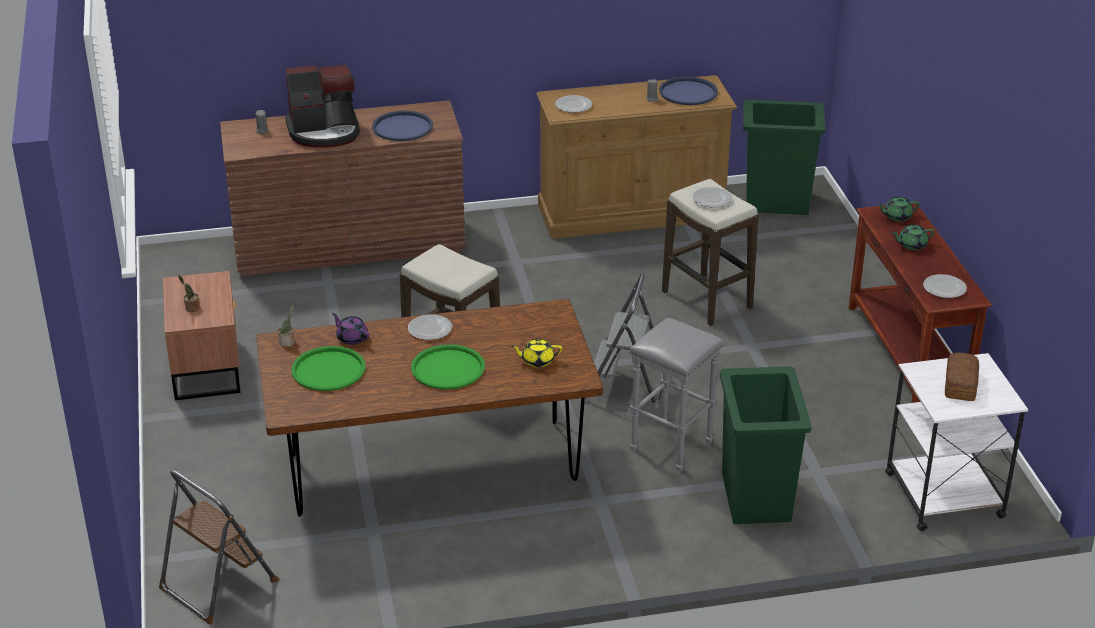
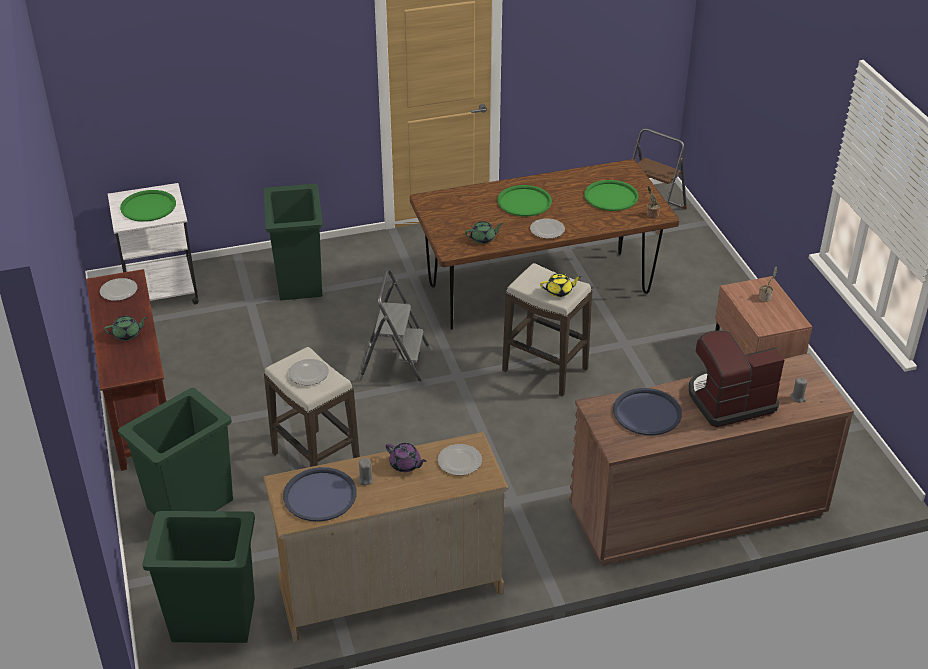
camera: 175 degrees right, 5 degrees up
purple teapot [332,313,369,345] -> purple teapot moved to [386,443,427,472]
yellow teapot [511,338,562,367] -> yellow teapot moved to [540,273,581,297]
grey stool [630,318,723,471] -> none
green teapot [877,197,920,222] -> green teapot moved to [465,221,503,244]
bread [945,353,979,401] -> green tray [120,190,176,222]
none -> green trash can [118,388,233,515]

